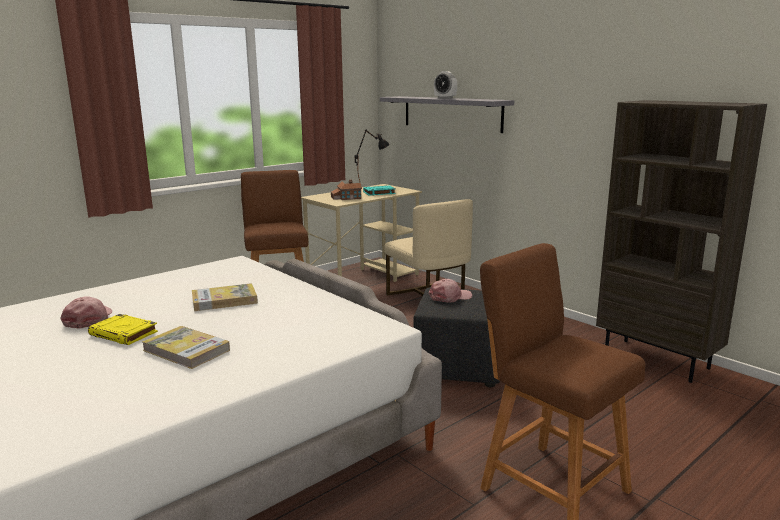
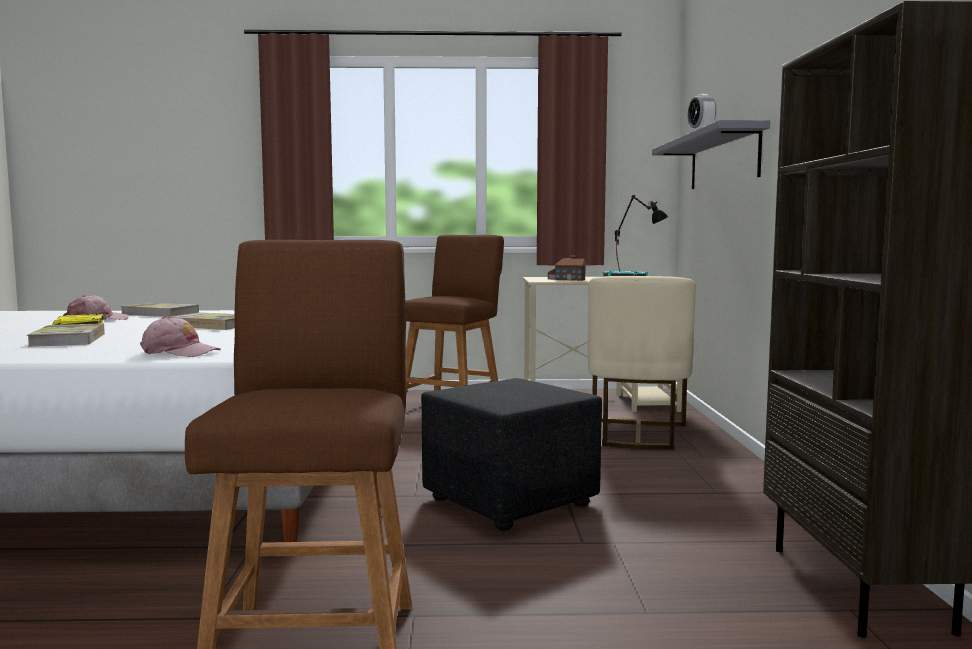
camera: 40 degrees right, 10 degrees down
pink cap [429,279,472,303] -> pink cap moved to [140,317,221,357]
none -> book [121,303,199,317]

